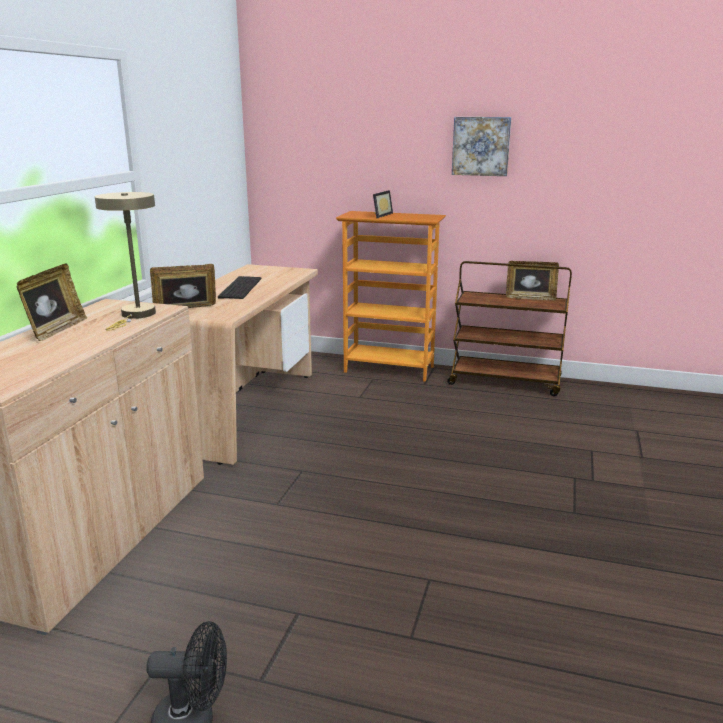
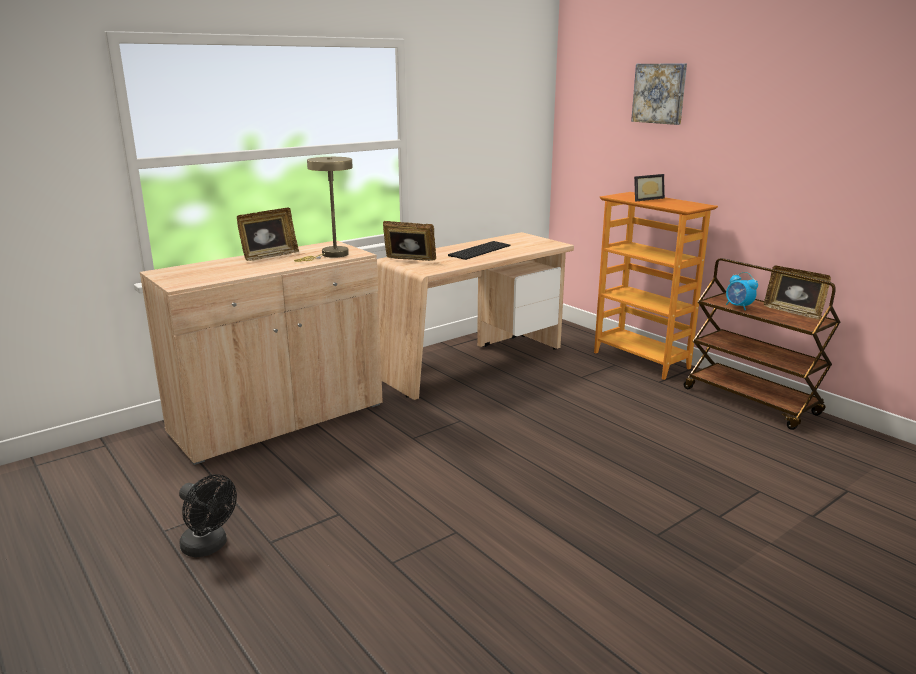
camera: 35 degrees right, 0 degrees up
picture [452,117,511,176] -> picture moved to [631,64,687,125]
none -> alarm clock [726,272,758,310]

